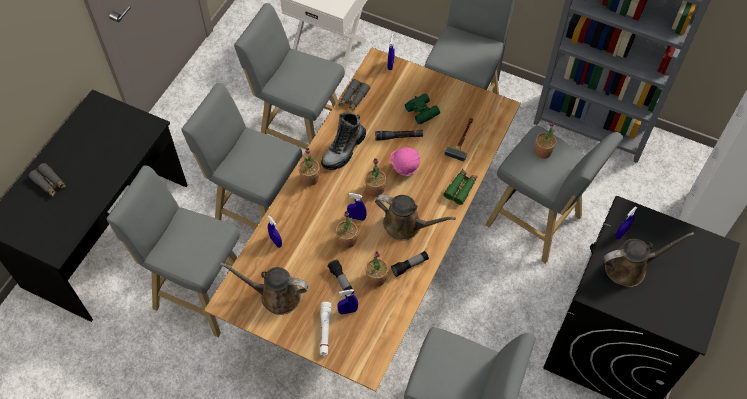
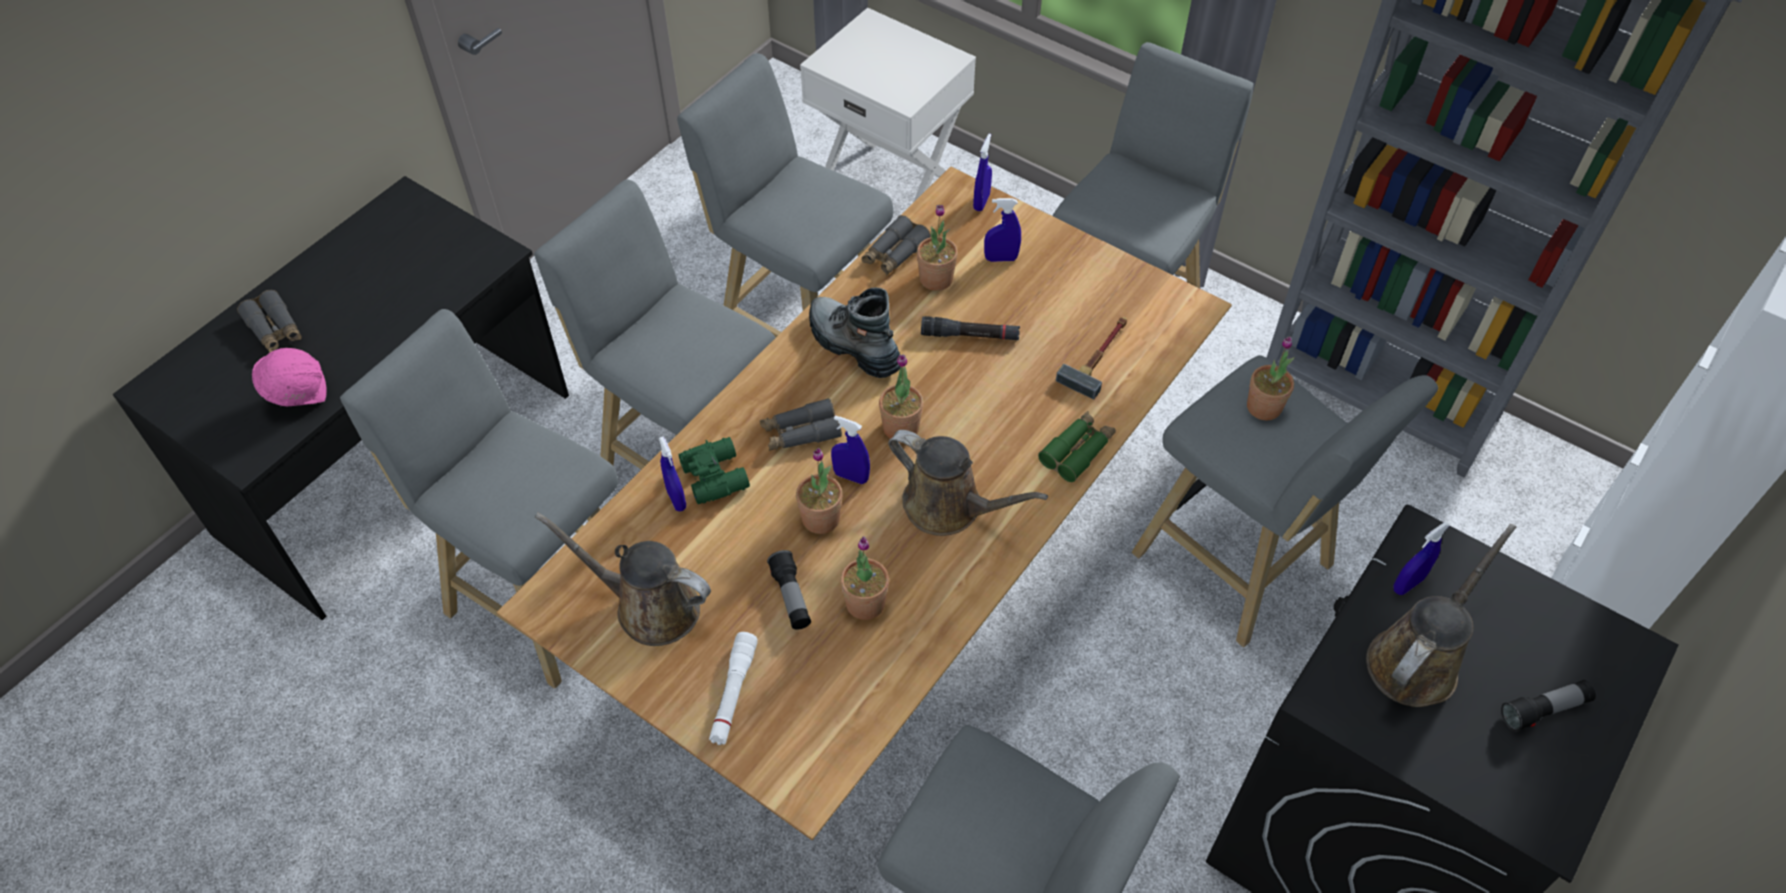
camera: 10 degrees right, 5 degrees down
potted plant [298,148,320,186] -> potted plant moved to [917,204,958,291]
boot [321,113,366,170] -> boot turned 90 degrees clockwise [809,288,901,378]
blue spray bottle [337,289,358,315] -> blue spray bottle moved to [984,198,1021,262]
pink hard hat [390,147,420,176] -> pink hard hat moved to [252,348,327,406]
flashlight [391,251,429,277] -> flashlight moved to [1501,680,1596,732]
green binoculars [405,93,440,124] -> green binoculars moved to [678,437,750,504]
brown watering can [603,232,695,287] -> brown watering can turned 45 degrees counterclockwise [1366,524,1516,707]
none -> grey binoculars [760,398,842,451]

